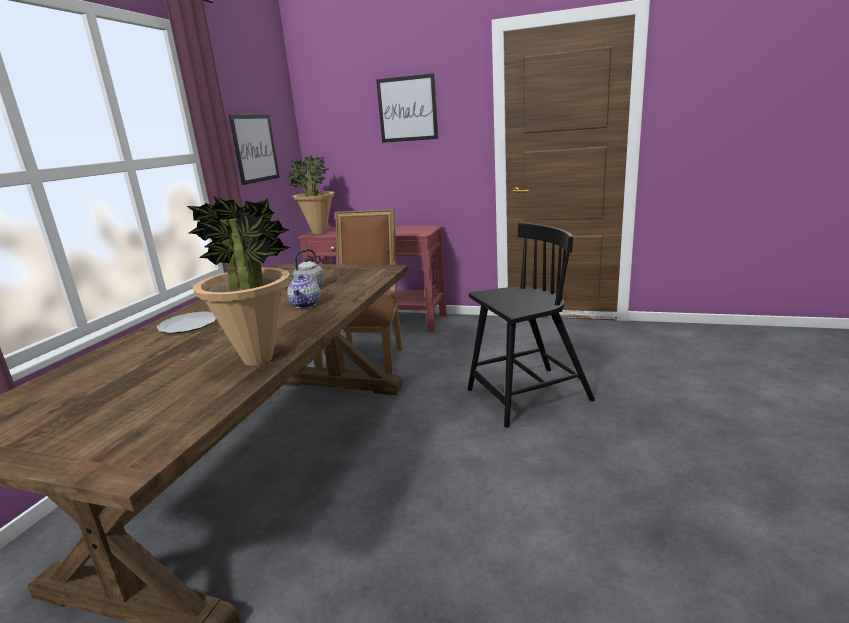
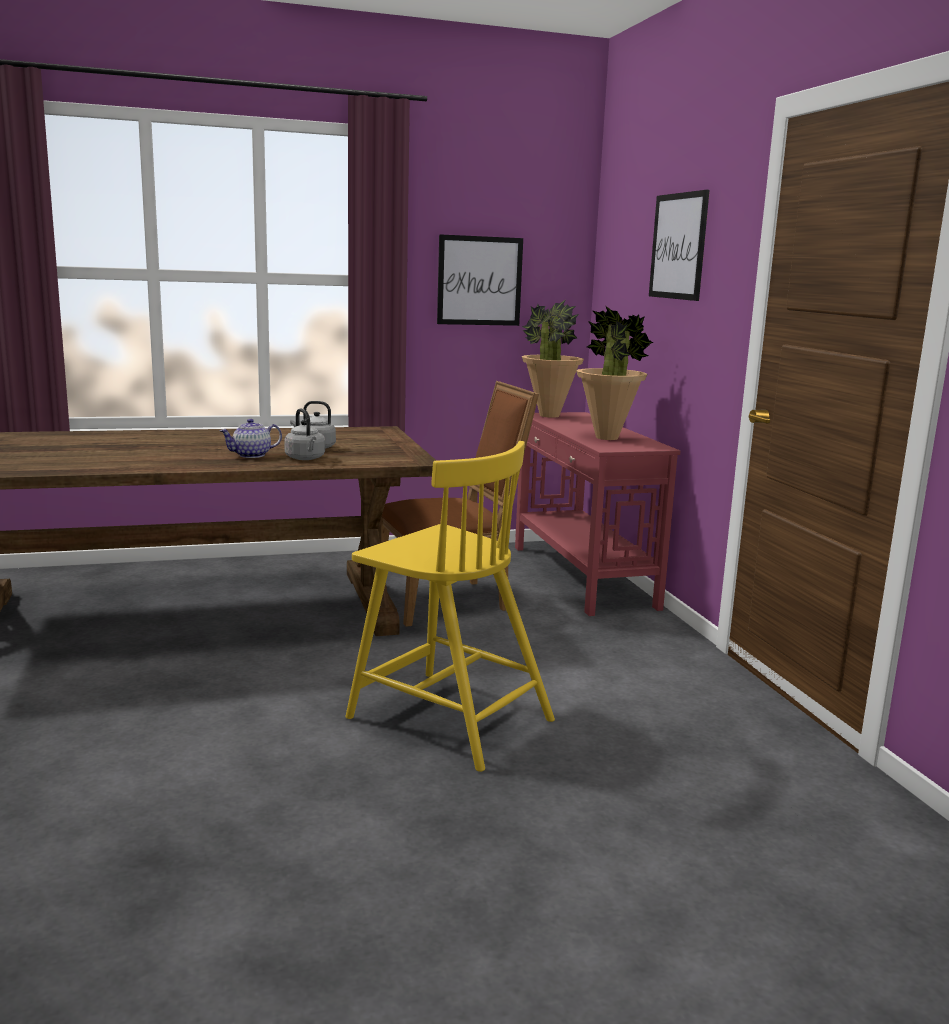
camera: 55 degrees right, 5 degrees down
plate [157,311,216,333] -> none
potted plant [187,196,291,366] -> potted plant moved to [576,306,654,440]
black chair [468,223,595,428] -> yellow chair [345,441,555,772]
none -> grey kettle [284,408,325,460]

